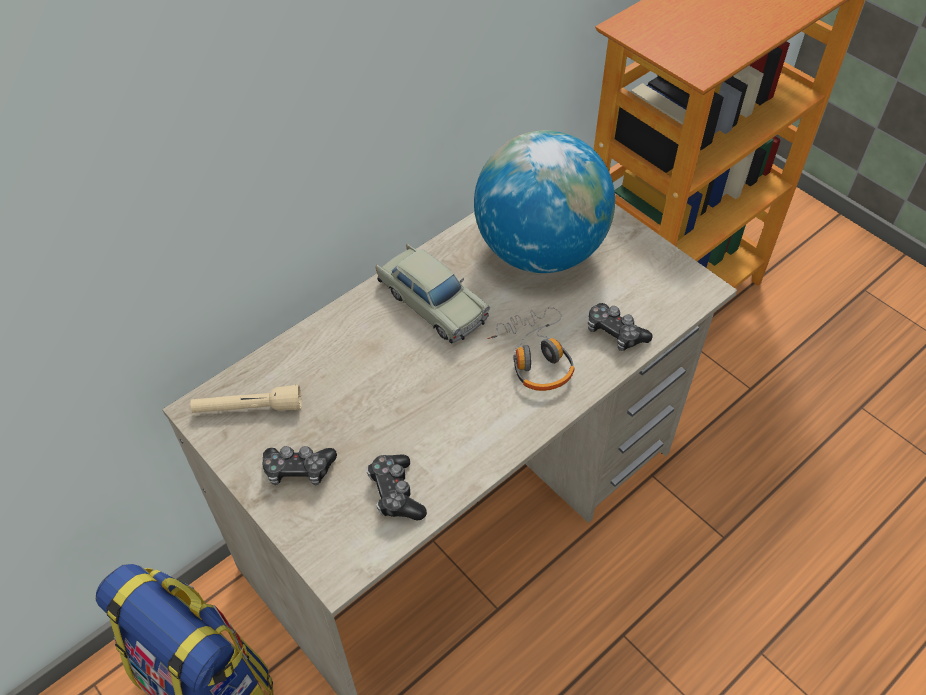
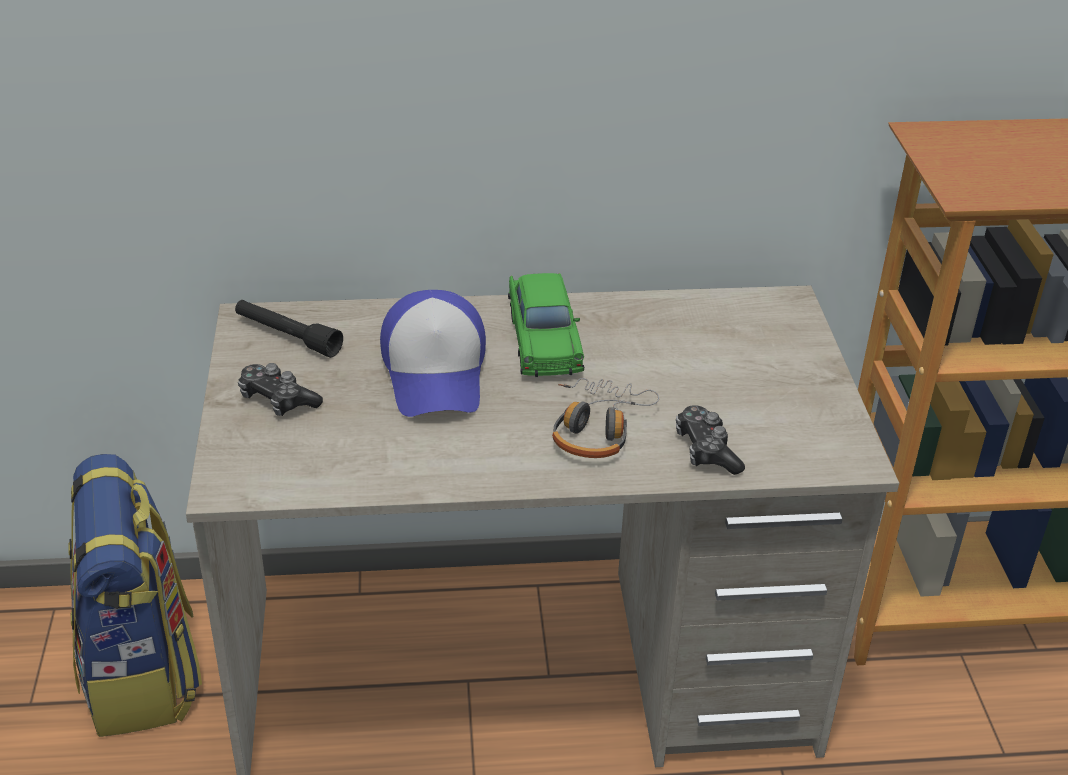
camera: 35 degrees right, 15 degrees down
beige flashlight [190,385,302,413] -> black flashlight [235,300,343,358]
game controller [366,455,427,521] -> none
beige toy car [376,244,490,343] -> green toy car [508,273,584,377]
globe [474,130,615,273] -> none
none -> cap [380,290,486,417]

